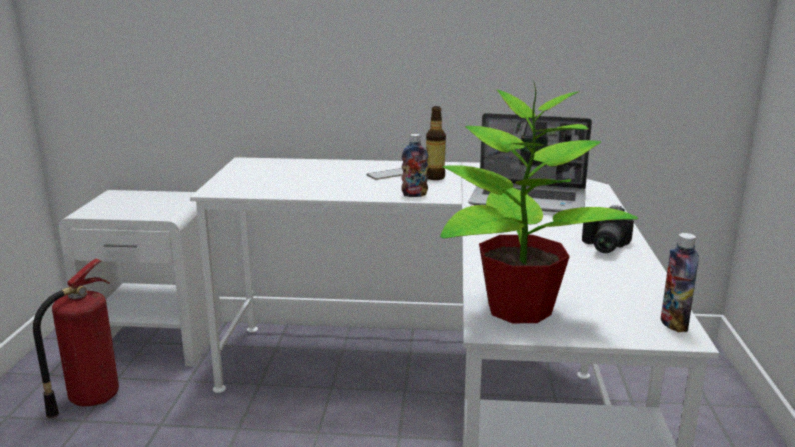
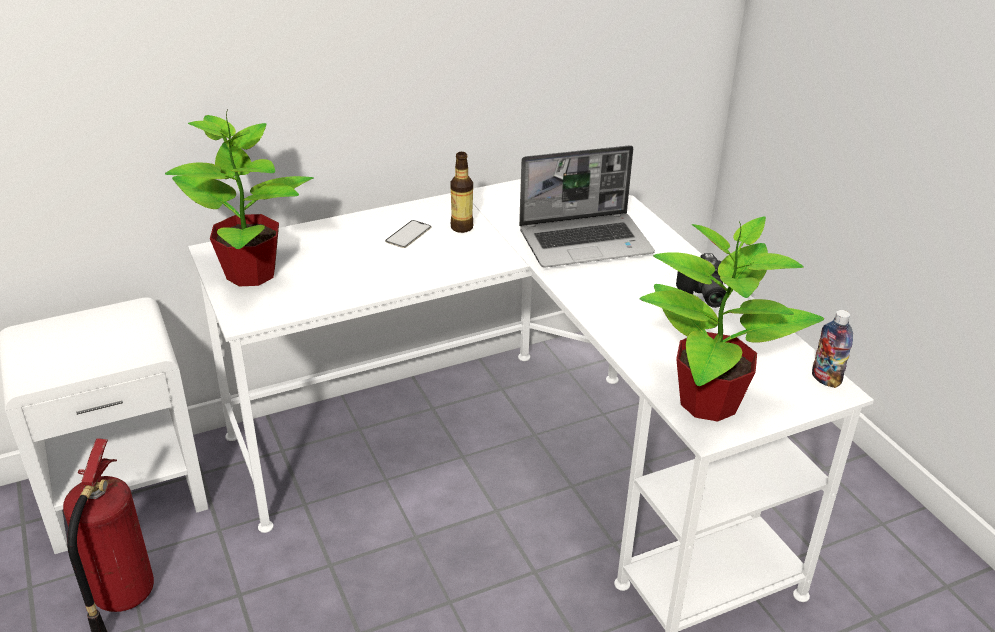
camera: 30 degrees left, 15 degrees up
bottle [401,134,428,197] -> none
none -> potted plant [165,109,314,286]

